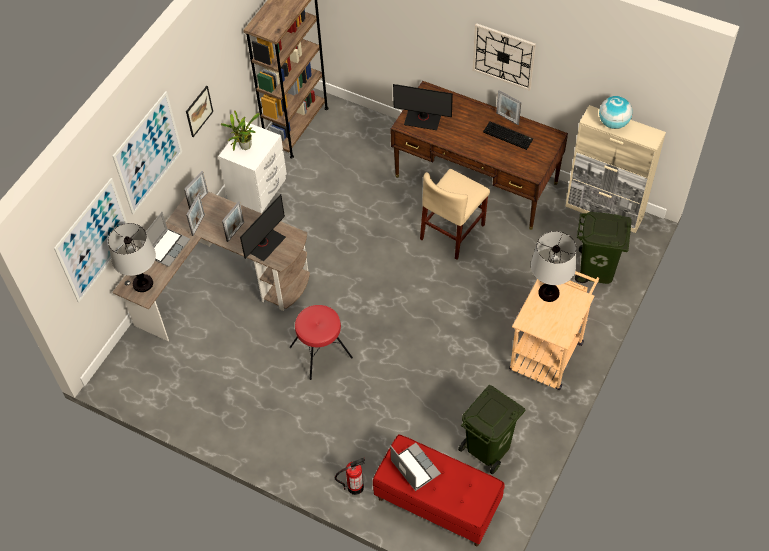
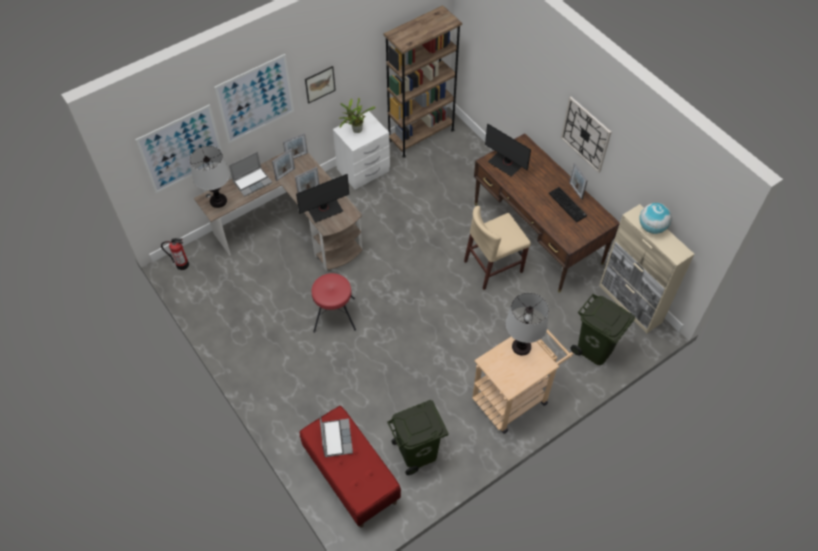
camera: 25 degrees right, 0 degrees up
fire extinguisher [335,458,365,495] -> fire extinguisher moved to [161,238,189,270]

